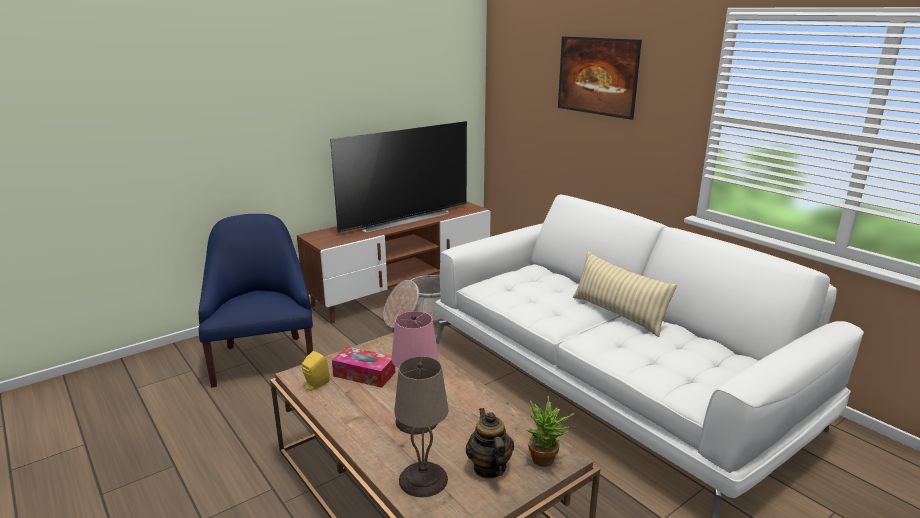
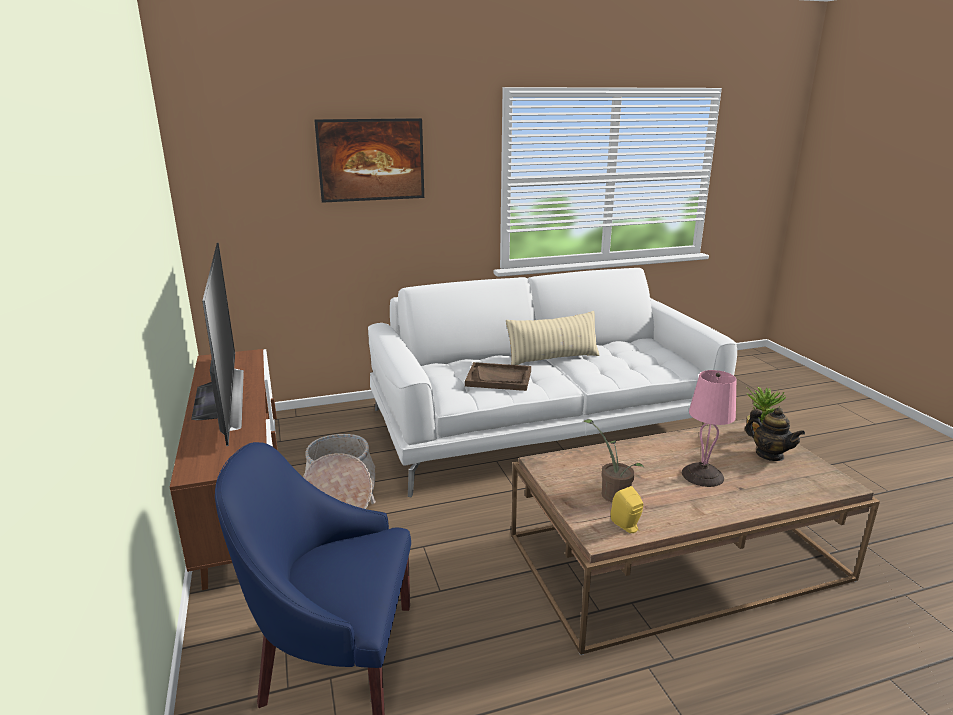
camera: 70 degrees left, 0 degrees up
tissue box [332,346,395,388] -> potted plant [583,419,645,502]
beige table lamp [394,356,449,497] -> none
teapot [466,408,514,479] -> teapot turned 135 degrees counterclockwise [745,408,805,461]
none -> brown tray [465,362,531,391]

